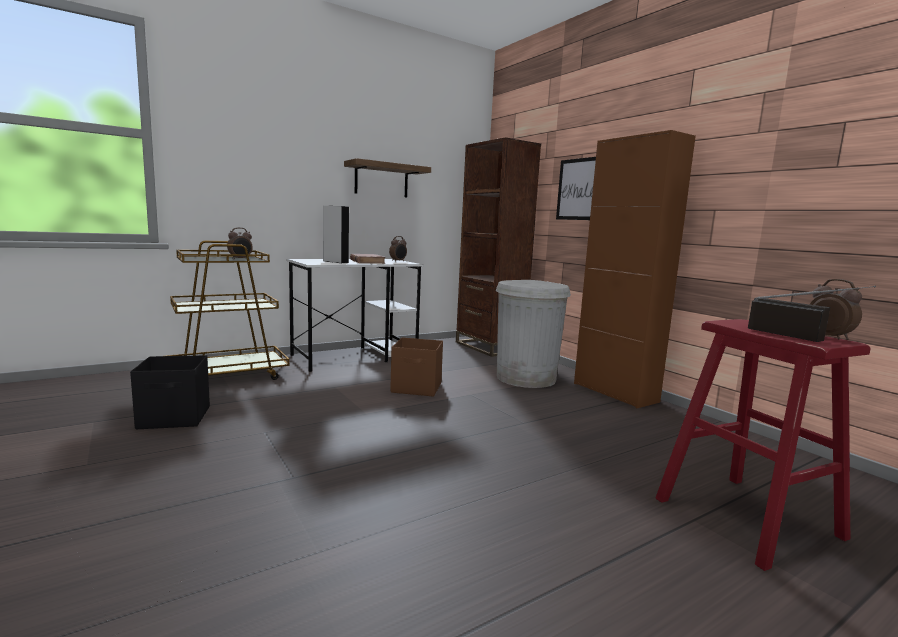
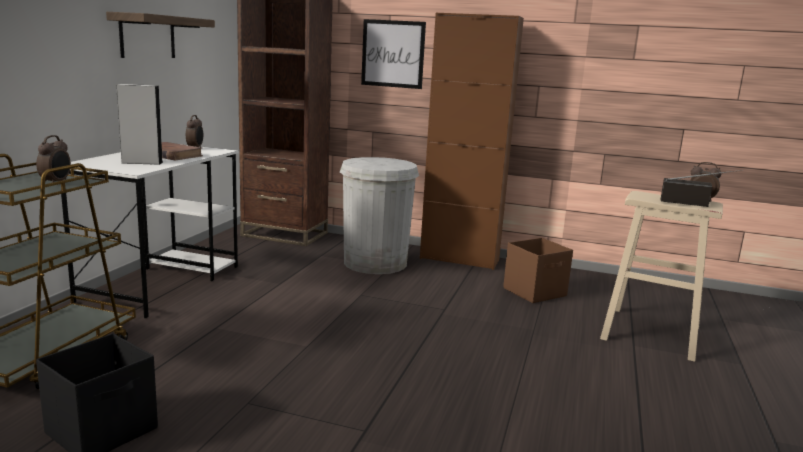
camera: 40 degrees left, 5 degrees up
brown storage box [390,337,443,397] -> brown storage box moved to [503,238,573,303]
red stool [655,319,871,571] -> beige stool [600,191,723,362]

